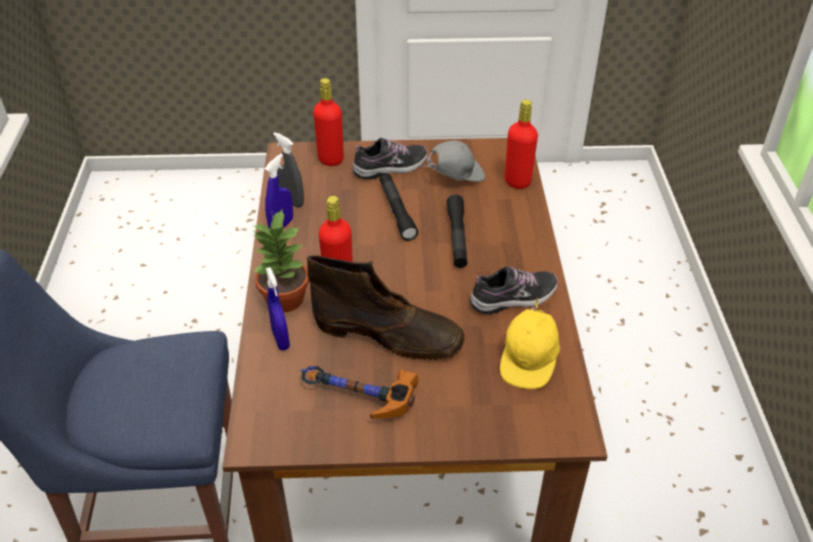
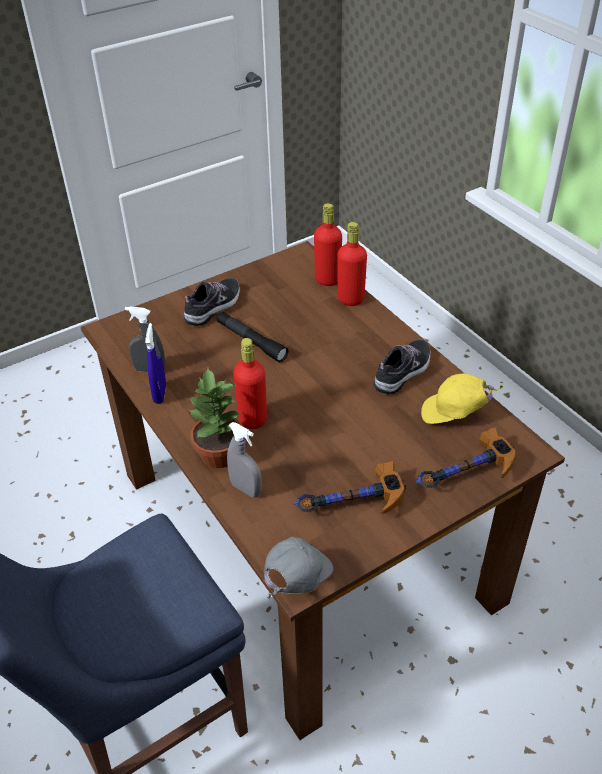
camera: 30 degrees left, 0 degrees up
blue spray bottle [266,267,290,350] -> grey spray bottle [227,422,262,498]
brown boot [307,255,465,360] -> none
red bottle [313,78,344,166] -> red bottle moved to [337,222,367,306]
grey cap [421,140,485,182] -> grey cap moved to [264,537,333,599]
black flashlight [447,195,468,268] -> none
yellow cap [500,298,560,389] -> yellow cap turned 105 degrees clockwise [421,373,503,424]
none -> hammer [416,427,515,488]

